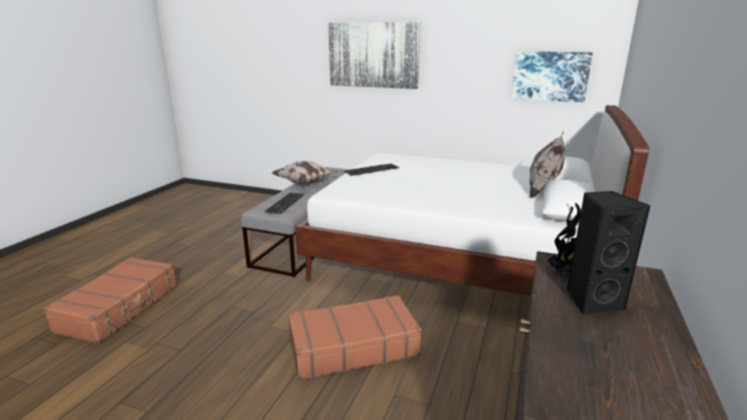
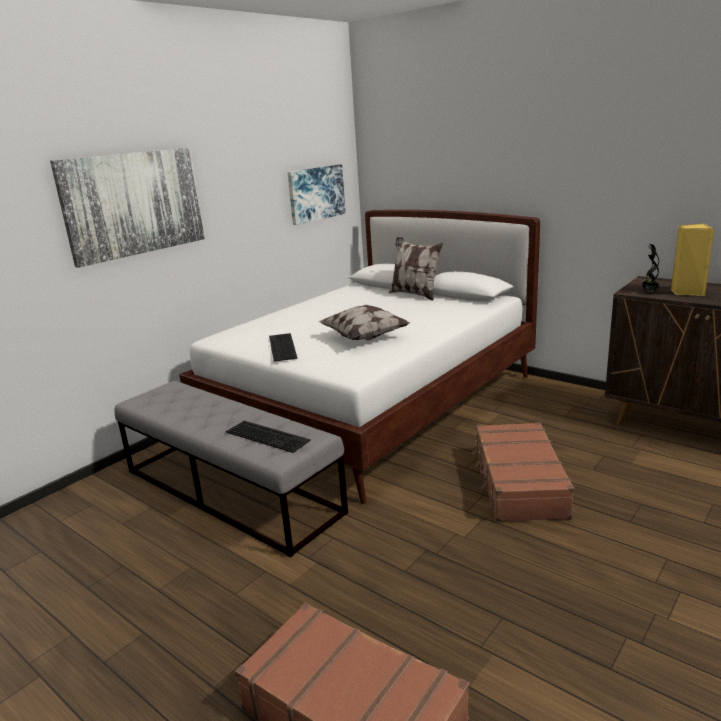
camera: 70 degrees left, 0 degrees up
pillow [272,161,338,184] -> pillow moved to [319,305,410,340]
black speaker [567,191,650,314] -> yellow speaker [671,224,715,296]

